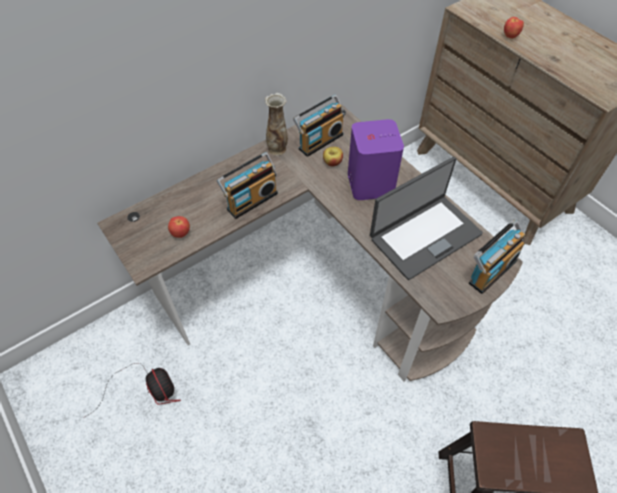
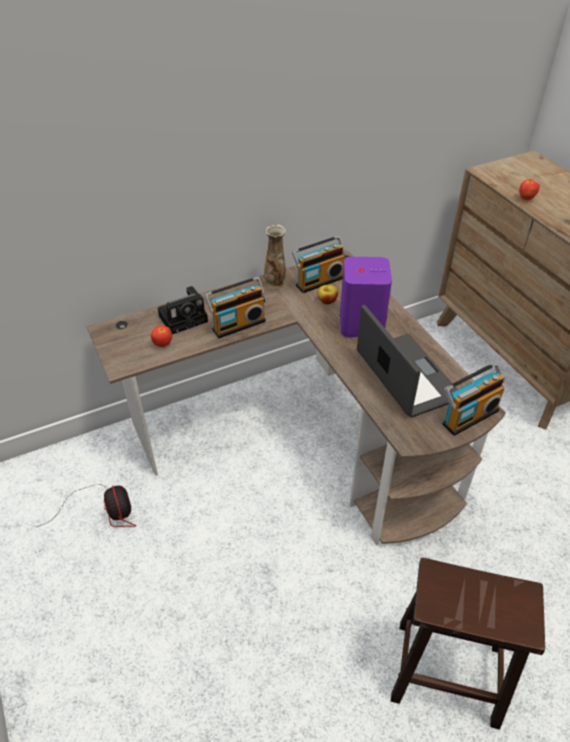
camera: 10 degrees right, 10 degrees down
laptop [370,157,483,280] -> laptop turned 90 degrees counterclockwise [357,305,458,418]
none -> camera [158,286,208,334]

